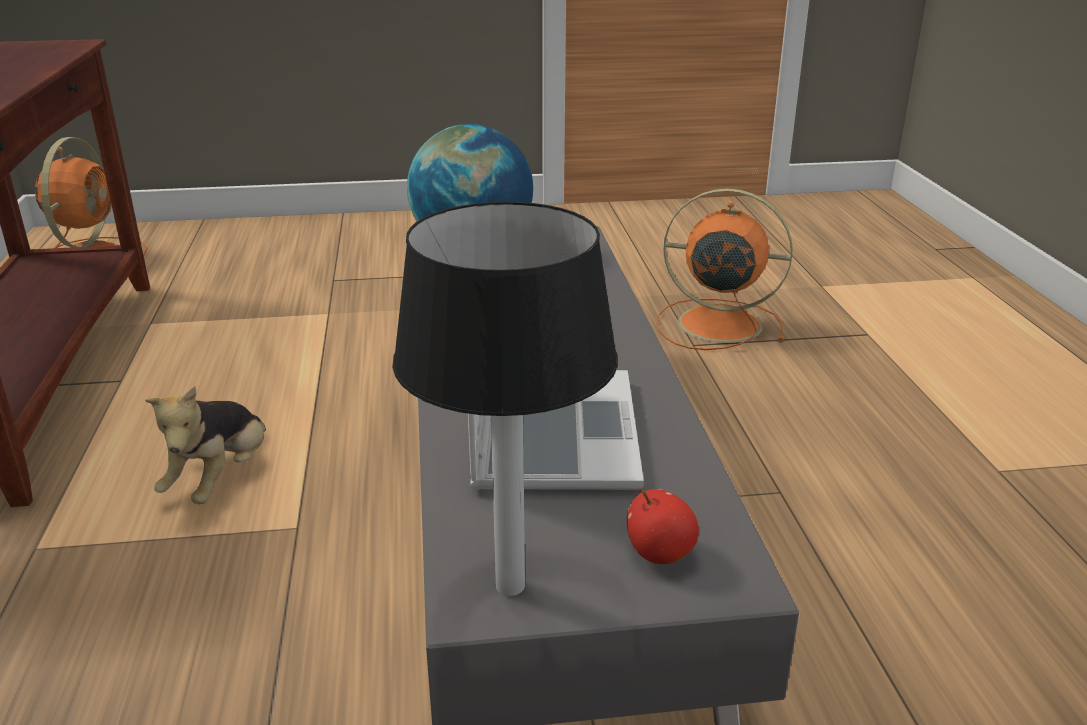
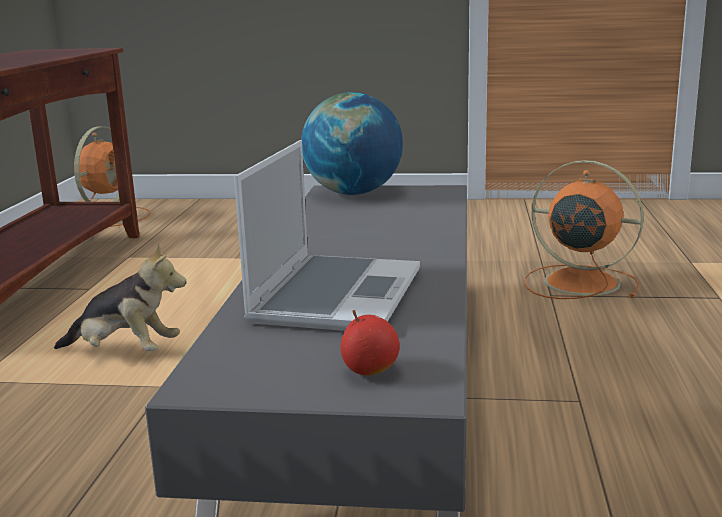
camera: 15 degrees right, 10 degrees down
plush toy [145,386,266,504] -> plush toy turned 105 degrees counterclockwise [54,243,187,351]
table lamp [393,202,618,596] -> none

